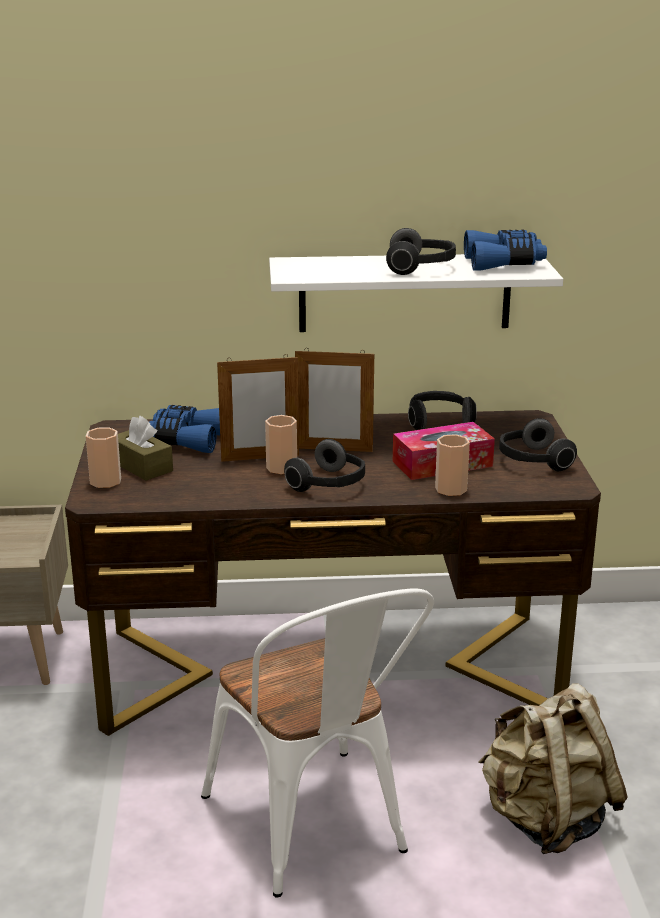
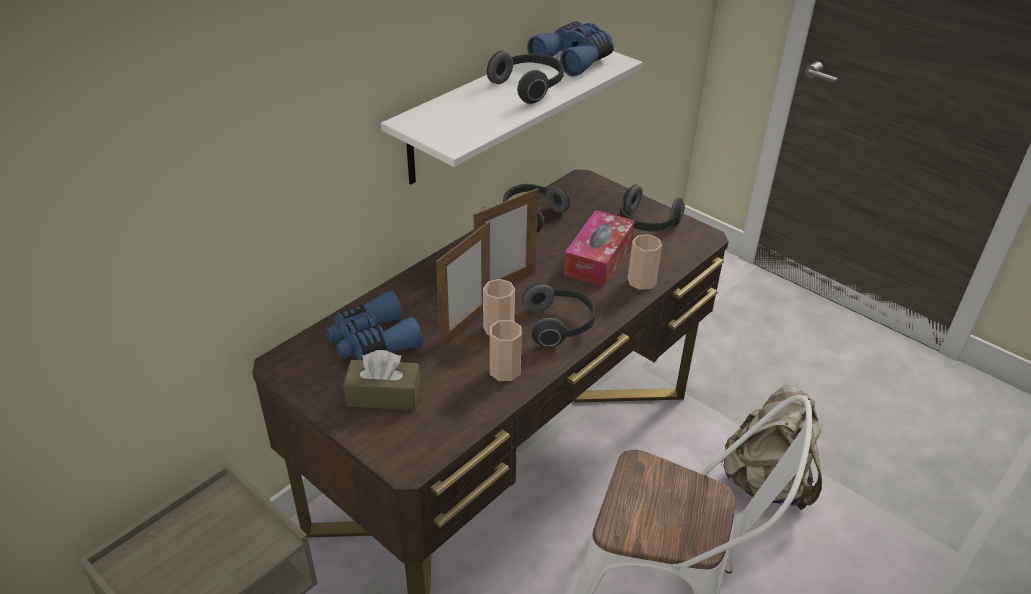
camera: 45 degrees left, 15 degrees up
cup [86,427,121,488] -> cup moved to [490,320,522,381]

